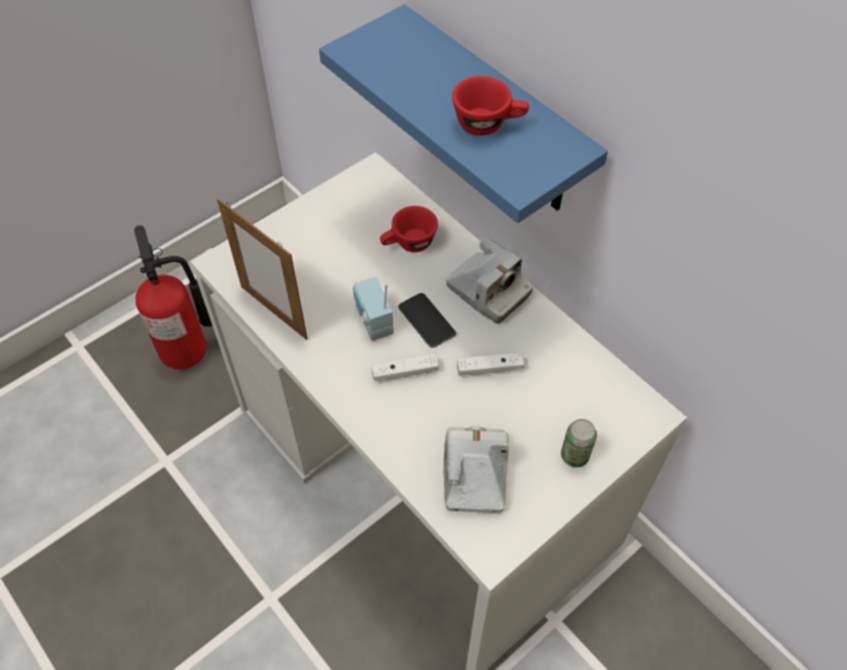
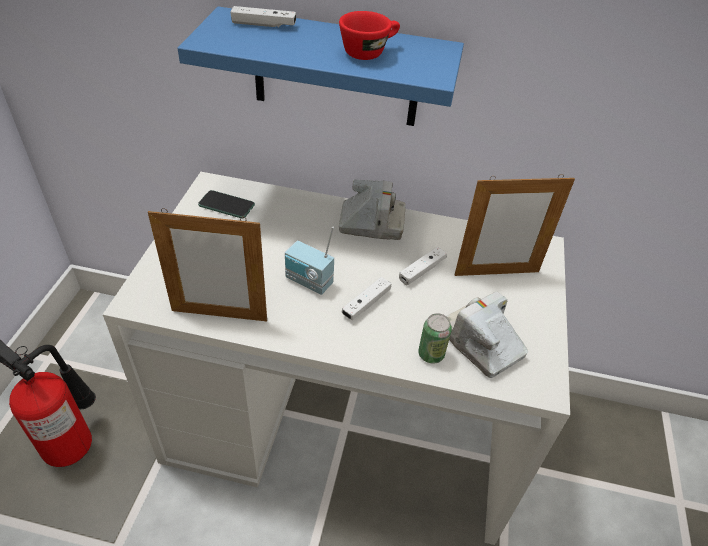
camera: 40 degrees left, 10 degrees down
red cup [380,206,438,252] -> none
phone [398,293,456,348] -> phone moved to [198,190,255,218]
can [561,419,597,467] -> can moved to [418,313,452,364]
none -> white game controller [230,6,296,28]
none -> picture frame [455,174,575,276]

